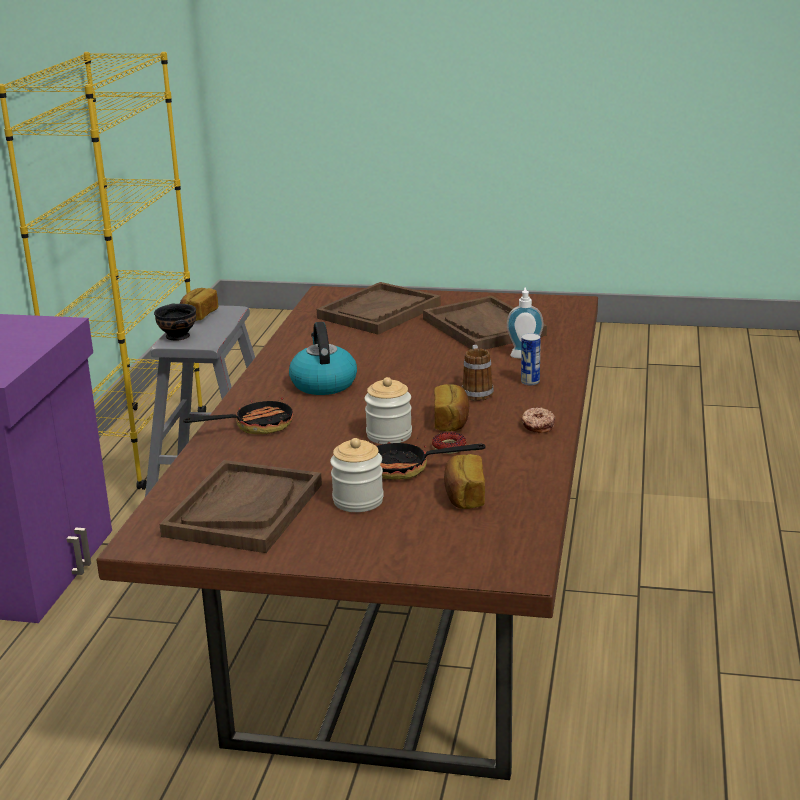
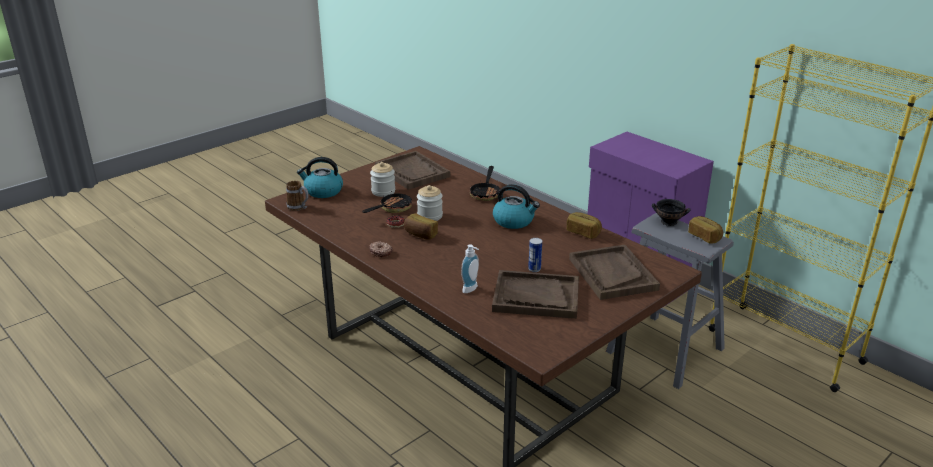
camera: 125 degrees right, 5 degrees up
bread [444,454,485,509] -> bread moved to [567,212,602,239]
mug [462,345,494,401] -> mug moved to [286,181,309,211]
can [521,333,541,385] -> can moved to [528,238,542,272]
none -> kettle [297,157,343,198]

